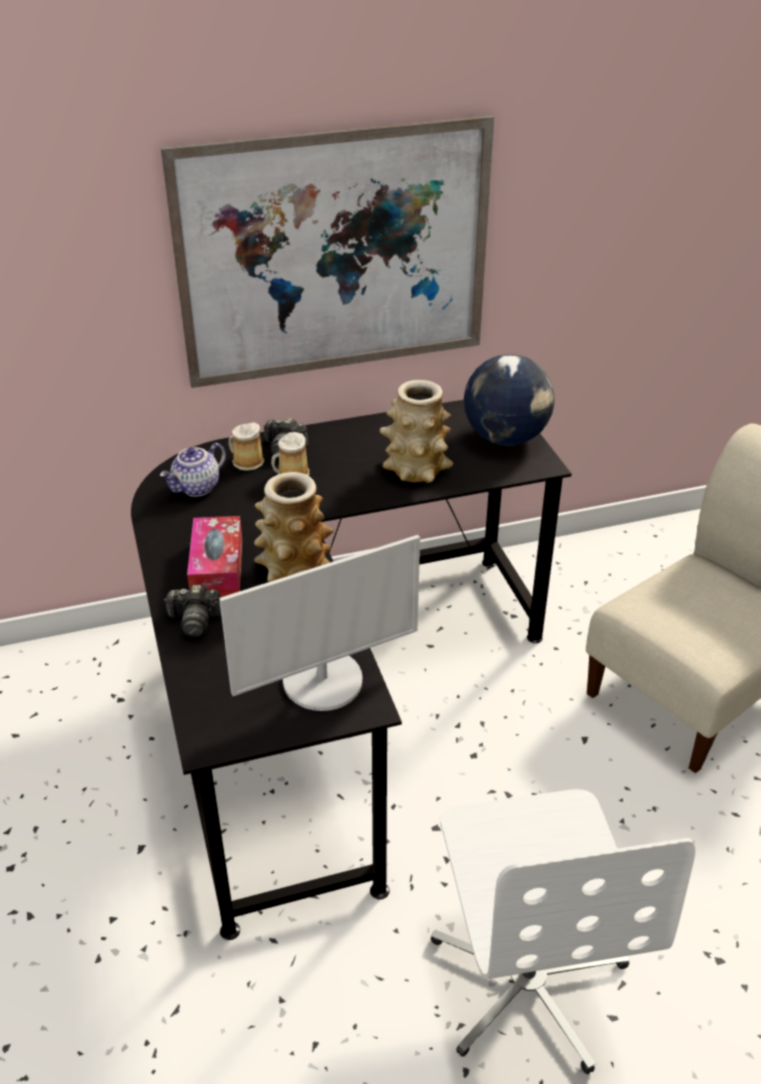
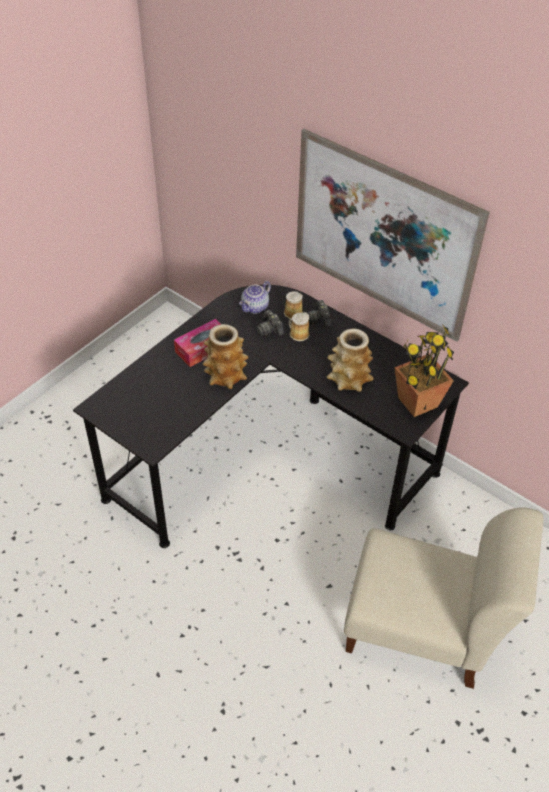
camera: 55 degrees right, 10 degrees up
teapot [160,443,226,497] -> teapot turned 60 degrees counterclockwise [239,281,271,314]
camera [164,585,221,637] -> camera moved to [256,310,284,336]
monitor [219,535,420,711] -> none
white office chair [431,789,695,1074] -> none
globe [464,354,555,445] -> potted plant [394,324,454,417]

